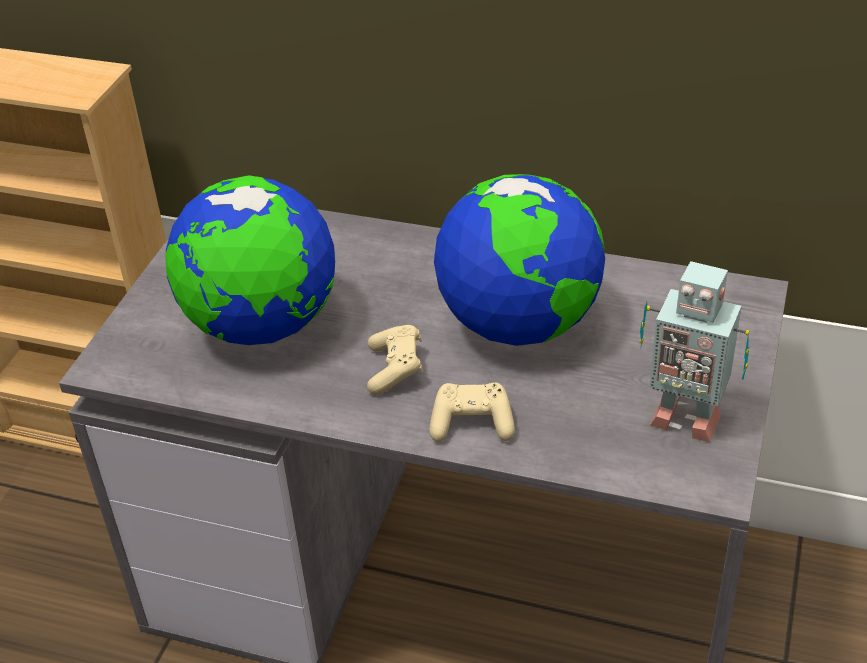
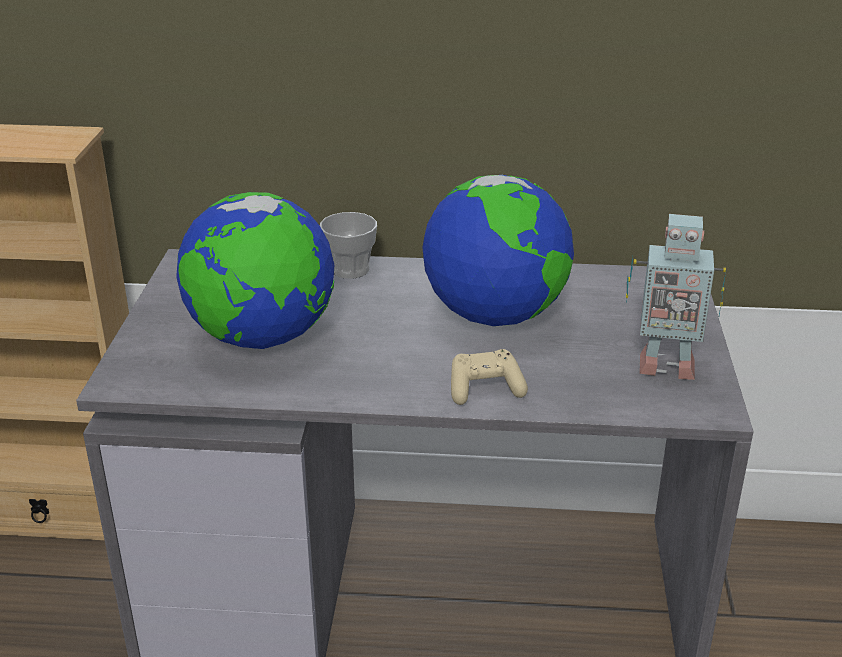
camera: 15 degrees left, 10 degrees down
beige game controller [367,325,423,395] -> none
none -> cup [320,212,377,279]

